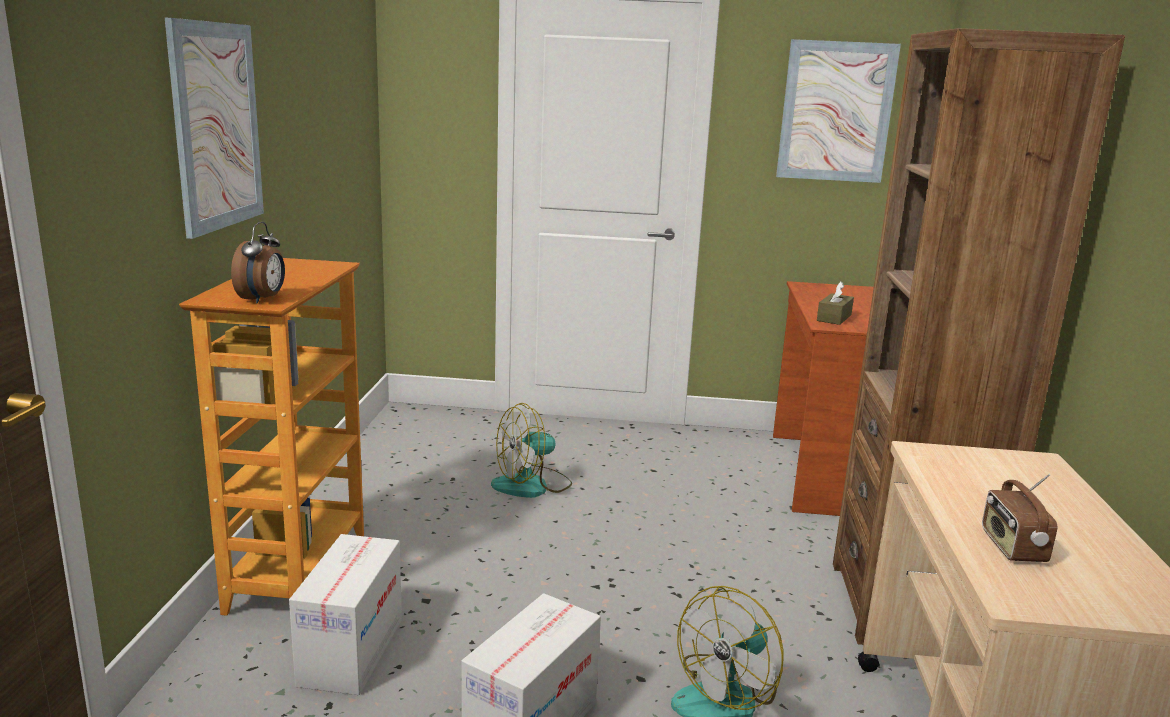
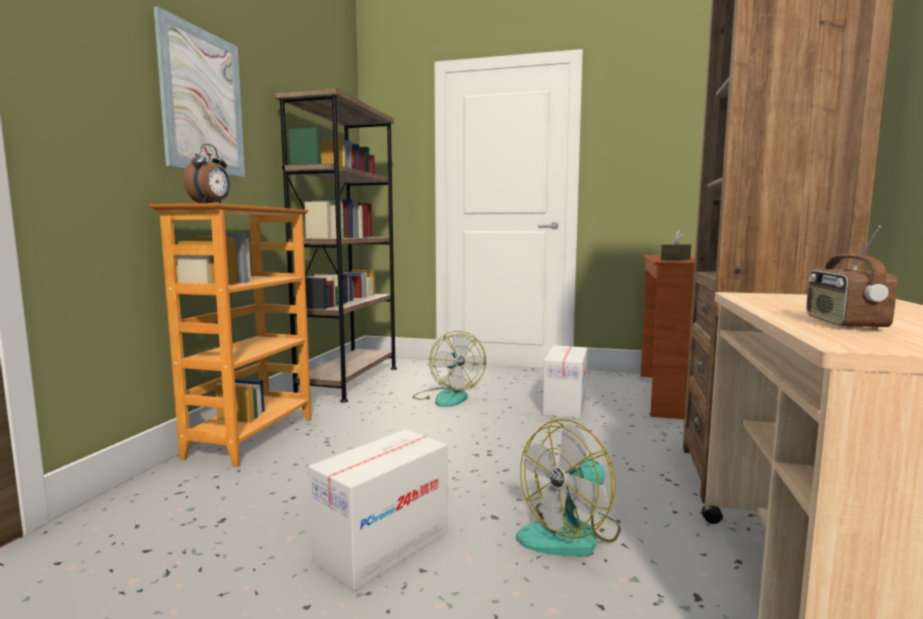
camera: 10 degrees right, 10 degrees down
cardboard box [289,534,402,695] -> cardboard box moved to [543,345,587,419]
fan [491,403,572,498] -> fan turned 90 degrees counterclockwise [413,331,486,407]
picture [776,39,901,183] -> none
none -> brown bookcase [275,88,397,403]

